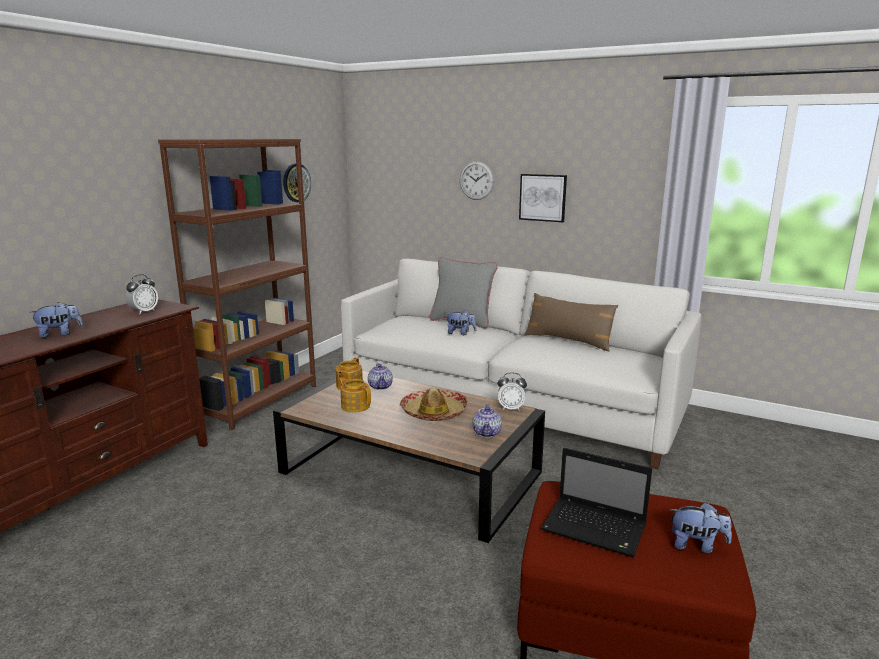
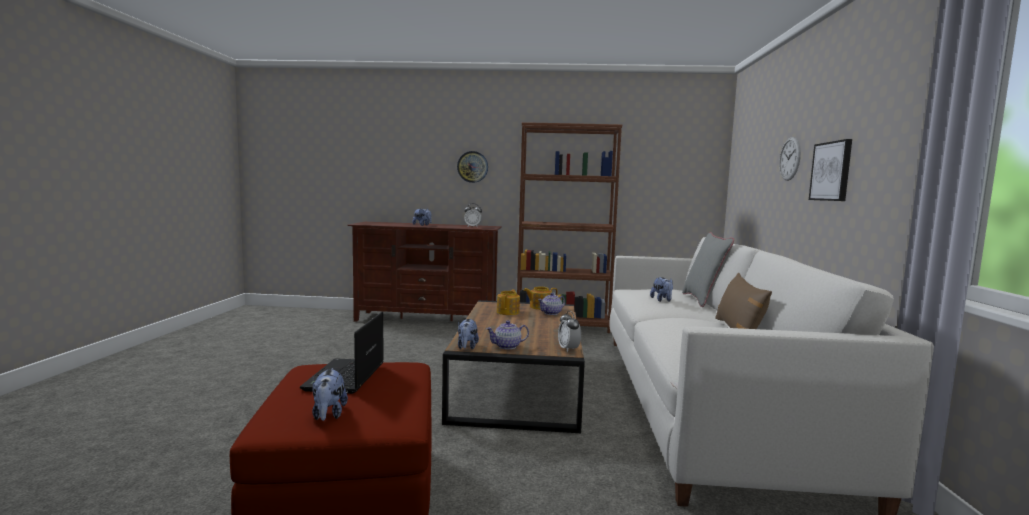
camera: 65 degrees right, 10 degrees down
wall clock [283,164,311,203] -> wall clock moved to [457,151,488,183]
hat [400,388,468,421] -> none
none -> plush toy [458,319,479,350]

